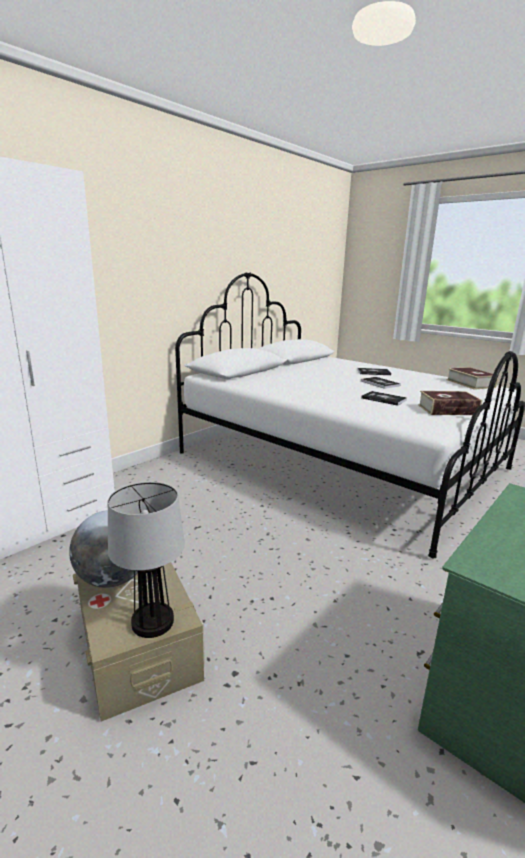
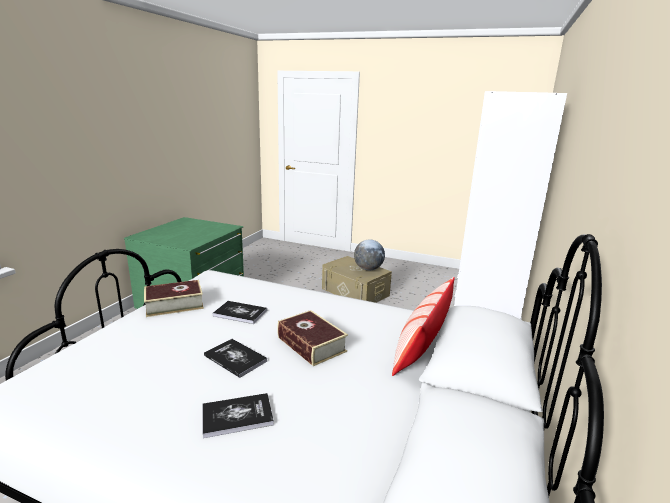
camera: 160 degrees right, 0 degrees up
table lamp [108,482,185,638] -> none
book [446,367,498,390] -> book moved to [277,310,348,366]
none -> pillow [392,277,455,376]

